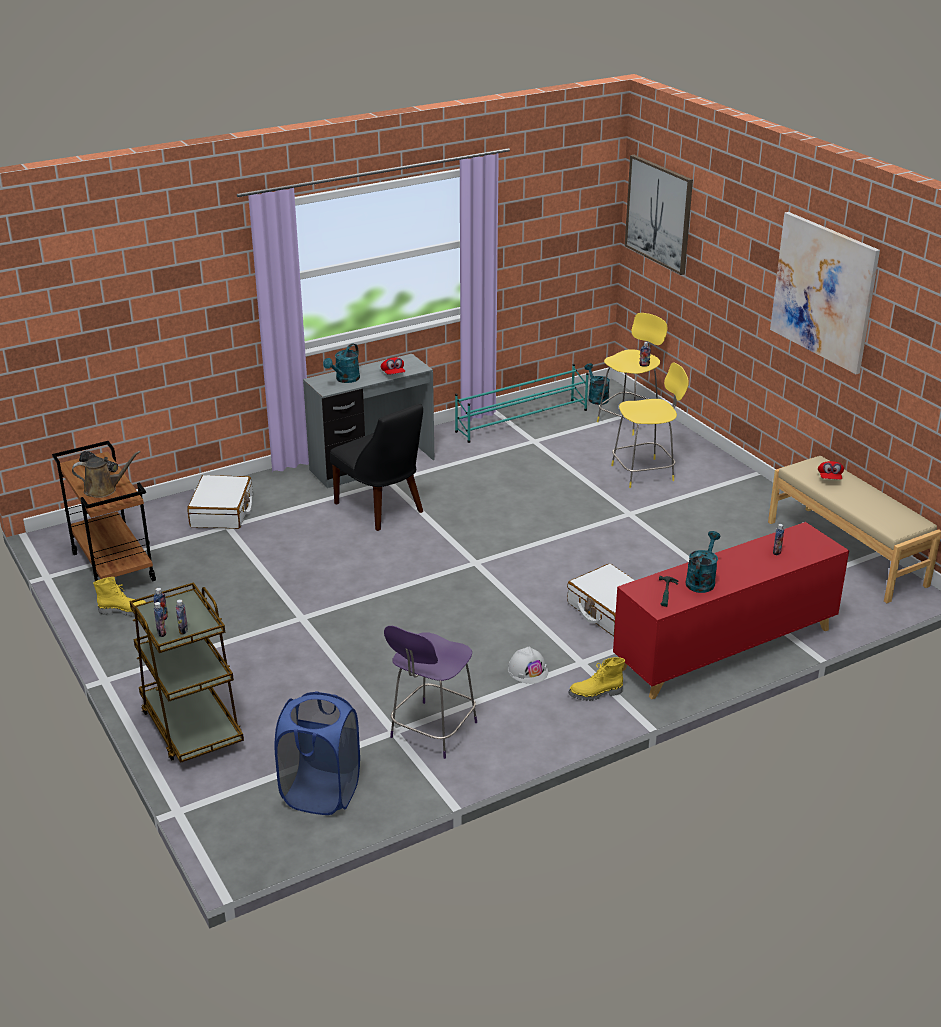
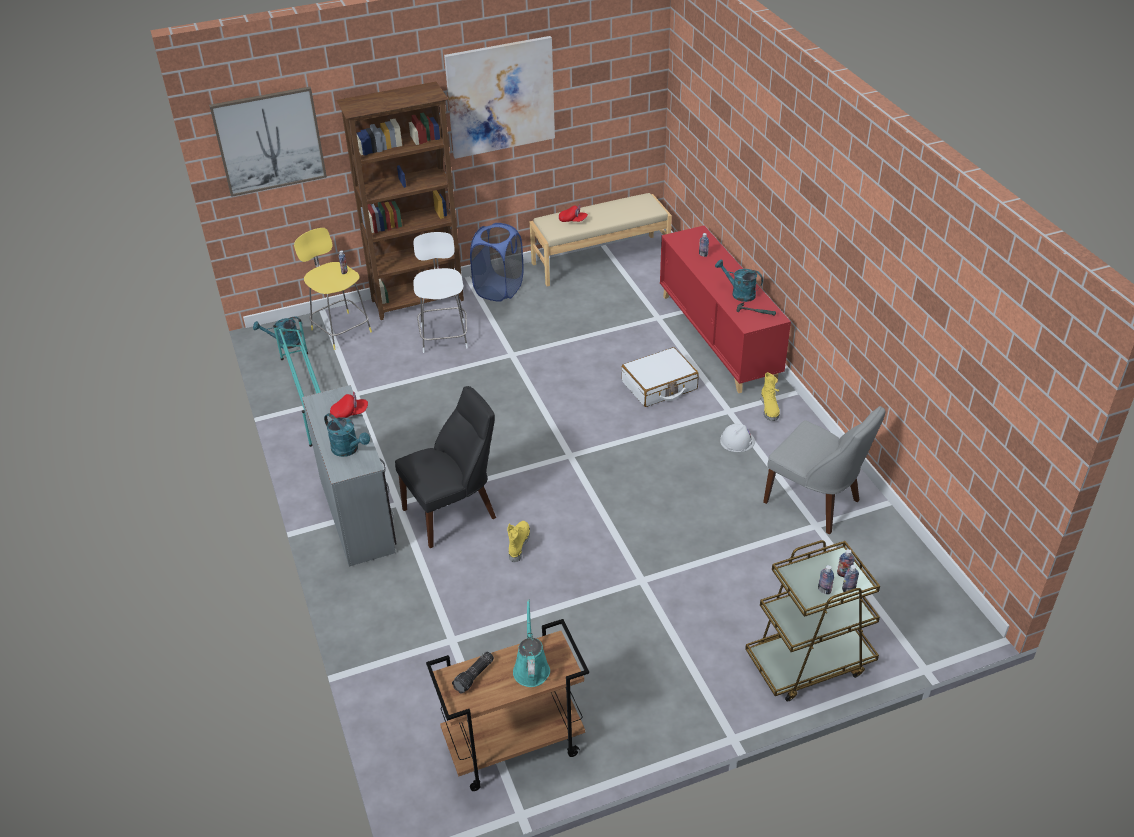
camera: 80 degrees left, 10 degrees up
brown watering can [72,451,141,498] -> turquoise watering can [513,600,550,687]
yellow boot [93,577,146,616] -> yellow boot moved to [507,521,530,562]
white suitcase [187,475,253,529] -> none
blue laundry basket [274,692,360,815] -> blue laundry basket moved to [470,223,524,302]
purple stool [384,626,477,759] -> grey chair [763,406,885,534]
yellow stool [611,363,689,488] -> white stool [413,232,468,353]
none -> brown bookcase [336,82,464,320]

